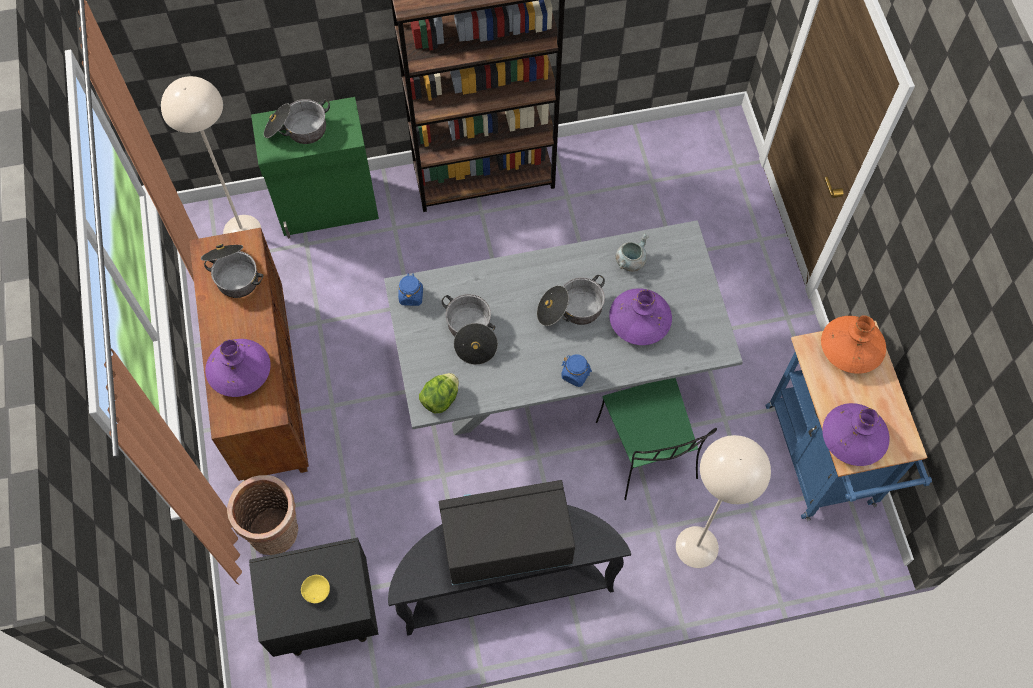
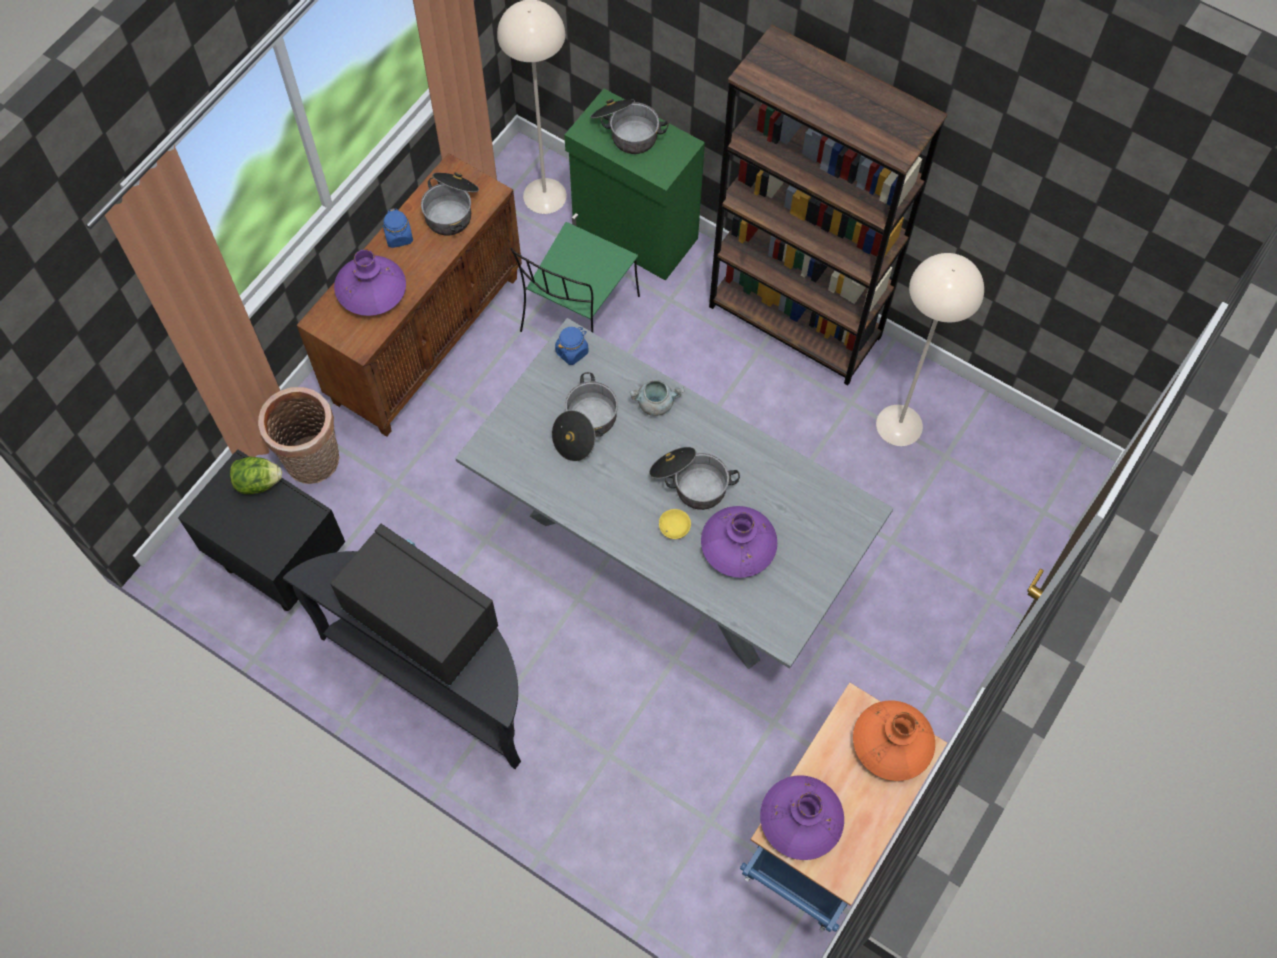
camera: 45 degrees right, 0 degrees up
yellow bowl [301,575,330,603] -> yellow bowl moved to [659,509,691,539]
lettuce [419,373,459,413] -> lettuce moved to [230,457,282,494]
blue jar [561,354,592,387] -> blue jar moved to [383,208,413,248]
green chair [596,378,717,500] -> green chair moved to [511,222,640,333]
grey cooking pot [615,233,649,272] -> grey cooking pot moved to [630,380,684,416]
beige floor lamp [676,435,771,568] -> beige floor lamp moved to [876,253,984,446]

